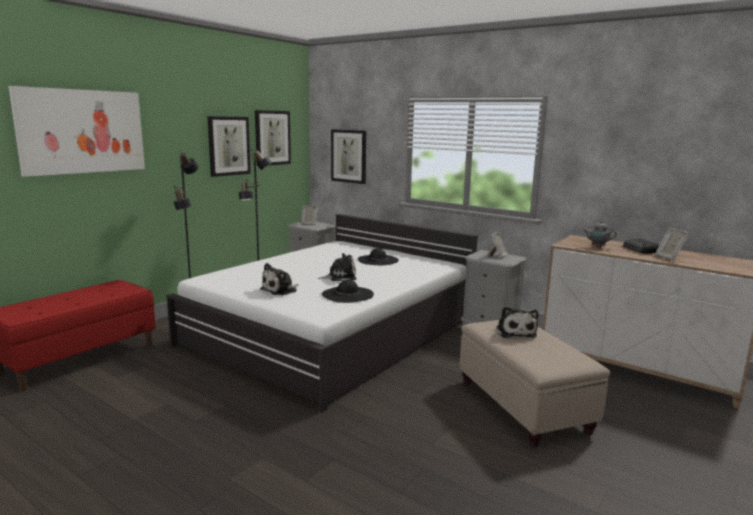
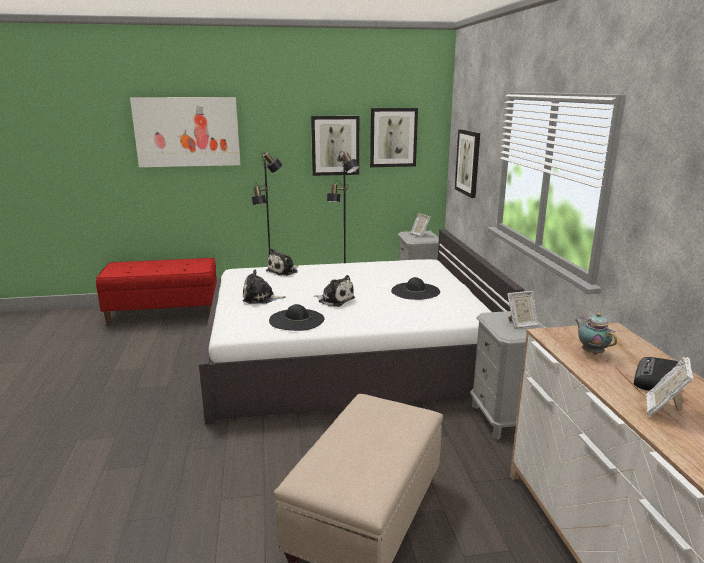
camera: 45 degrees right, 5 degrees up
plush toy [496,306,538,338] -> plush toy moved to [266,248,298,276]

